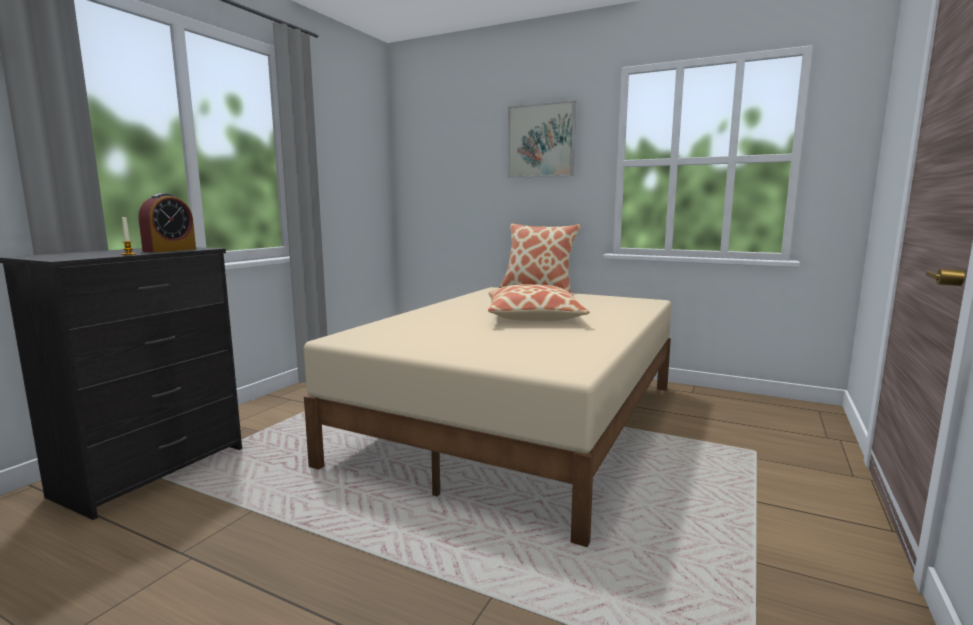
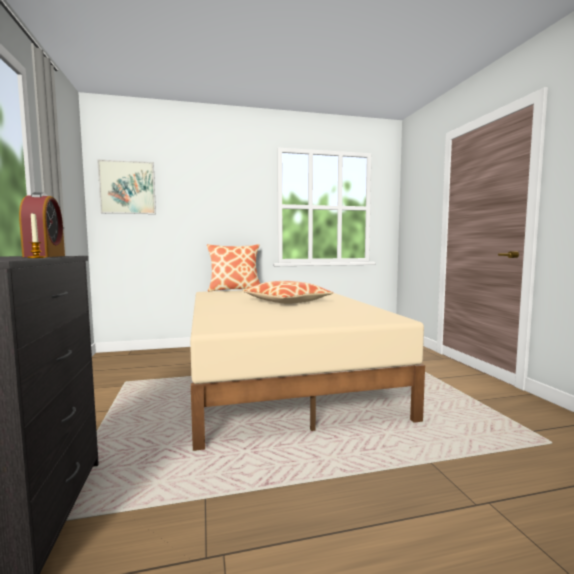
camera: 40 degrees left, 5 degrees down
picture [508,100,576,178] -> picture moved to [97,159,156,214]

